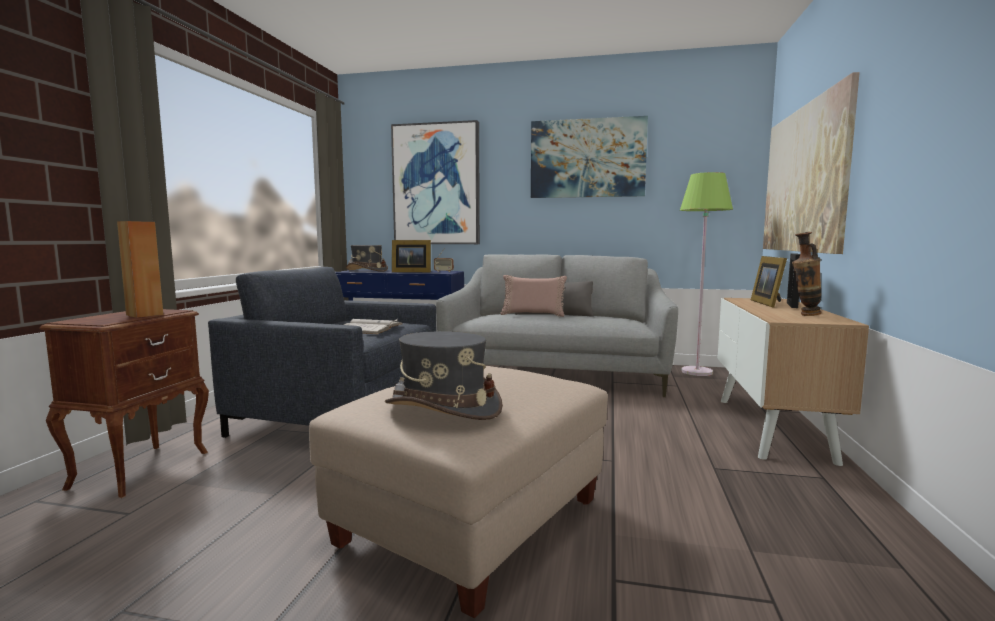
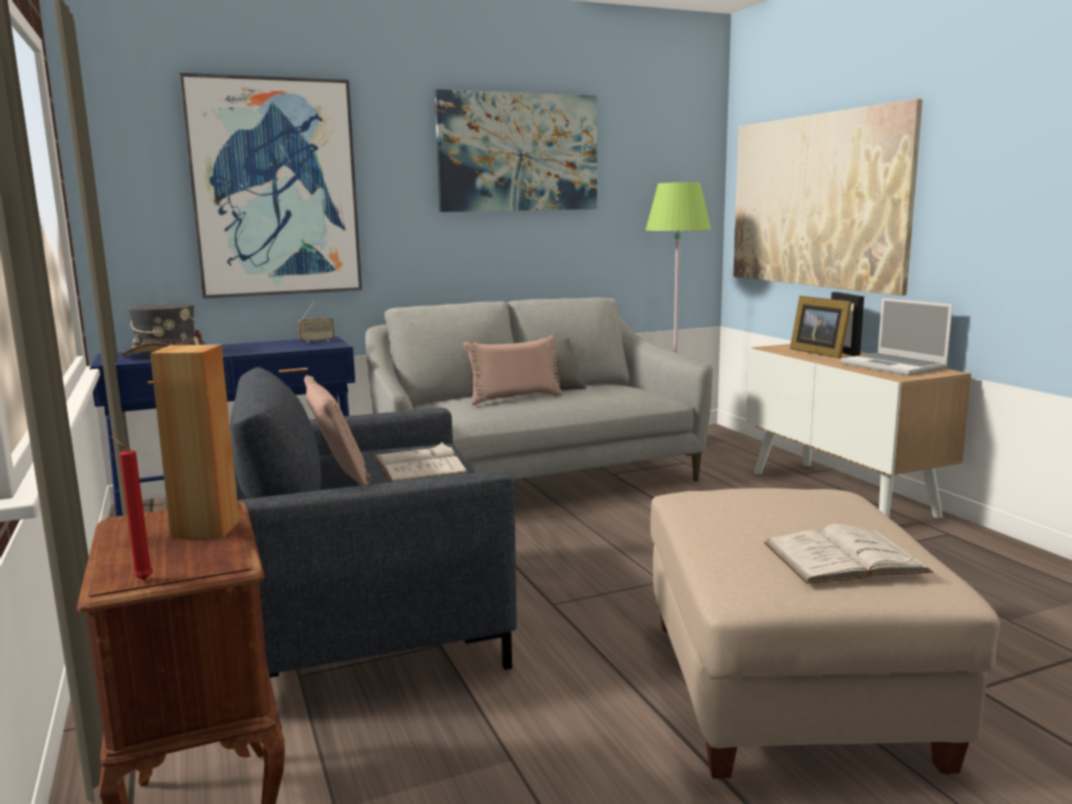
camera: 35 degrees left, 5 degrees up
grey hat [385,331,503,420] -> white book [764,524,933,584]
picture frame [392,240,431,273] -> none
vase [792,232,821,316] -> laptop [841,298,953,376]
none -> red candle [111,437,153,580]
none -> beige pillow [304,375,371,485]

